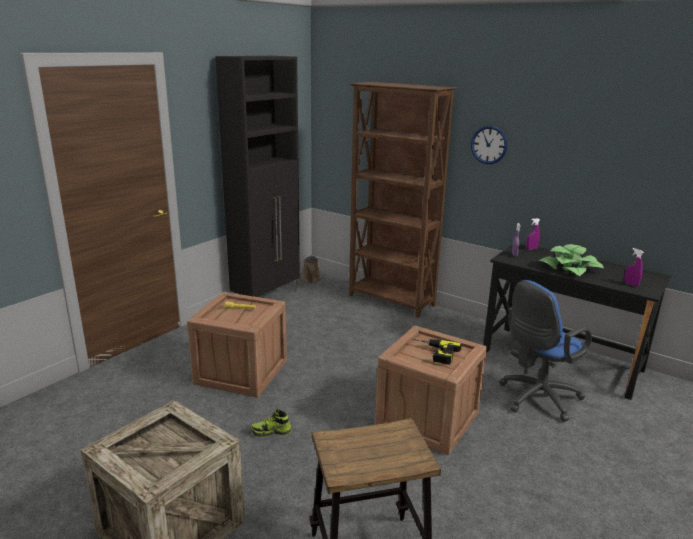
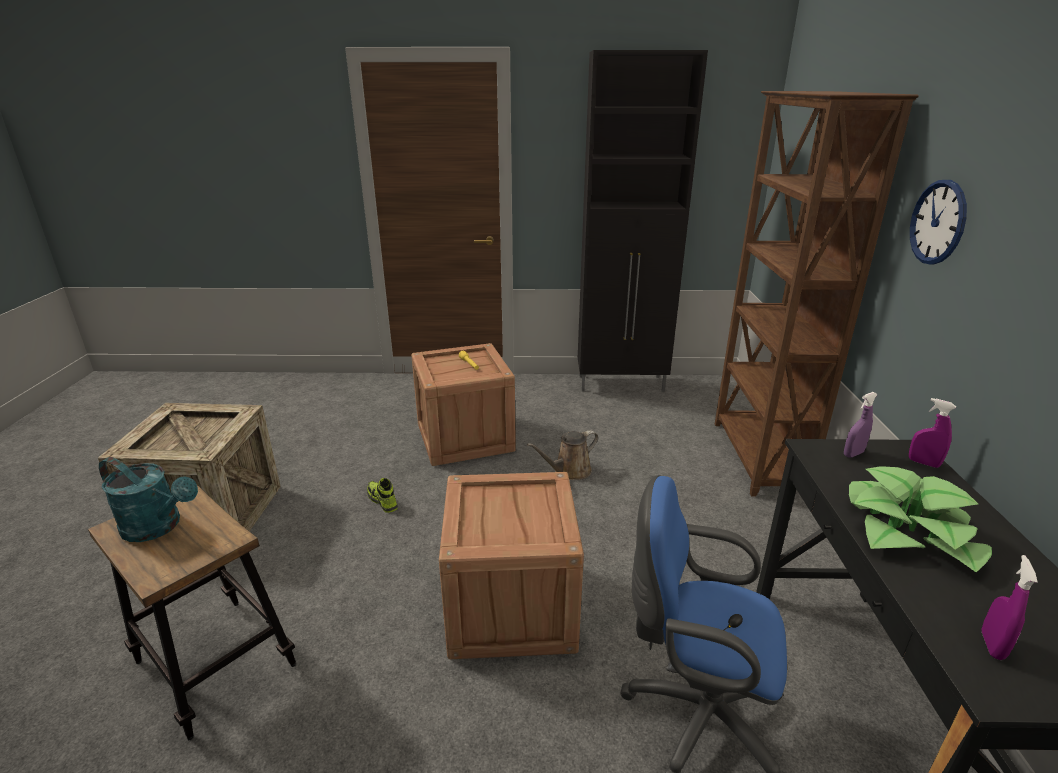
camera: 55 degrees right, 5 degrees up
brown watering can [301,255,322,283] -> brown watering can moved to [527,430,599,480]
power drill [413,339,462,365] -> none
none -> turquoise watering can [99,457,198,542]

